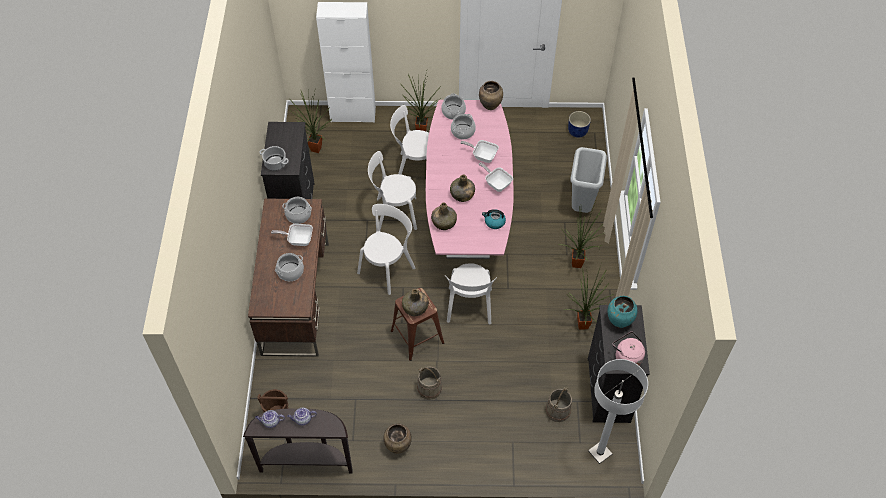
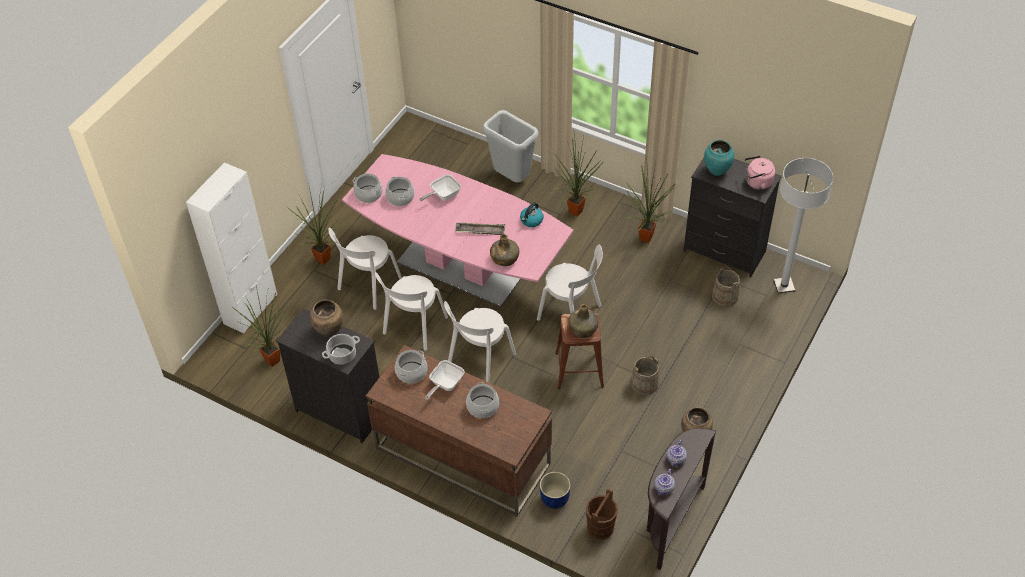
camera: 60 degrees left, 5 degrees down
white chair [357,204,415,295] -> white chair turned 120 degrees counterclockwise [444,301,516,383]
green bottle [450,175,475,202] -> tray [455,223,505,235]
brown vase [479,81,503,110] -> brown vase moved to [310,300,343,337]
frying pan [479,163,513,192] -> none
blue planter [568,111,591,138] -> blue planter moved to [540,472,570,509]

